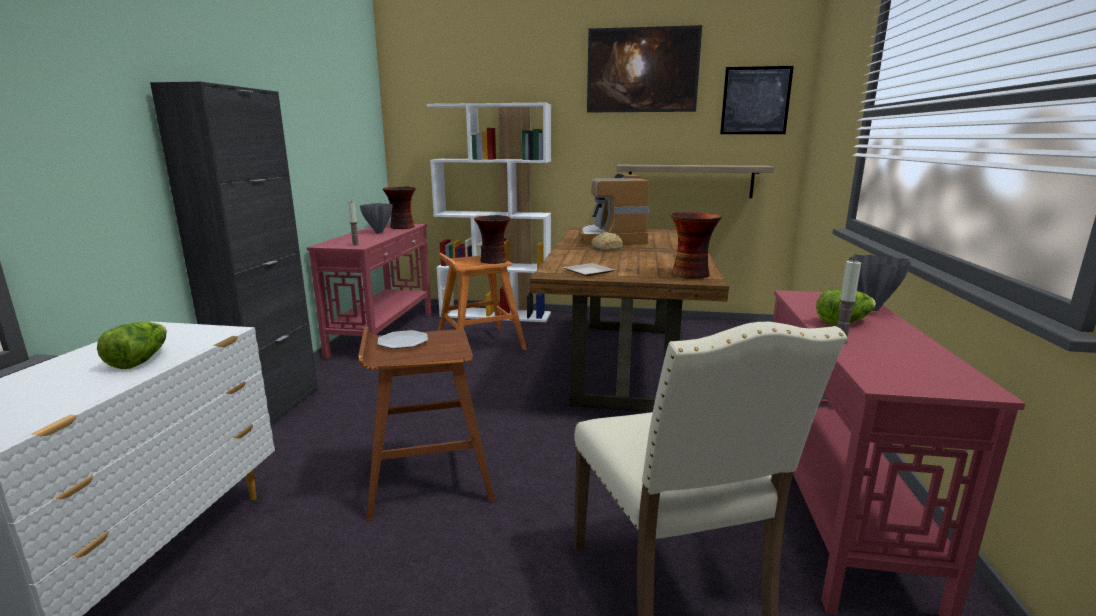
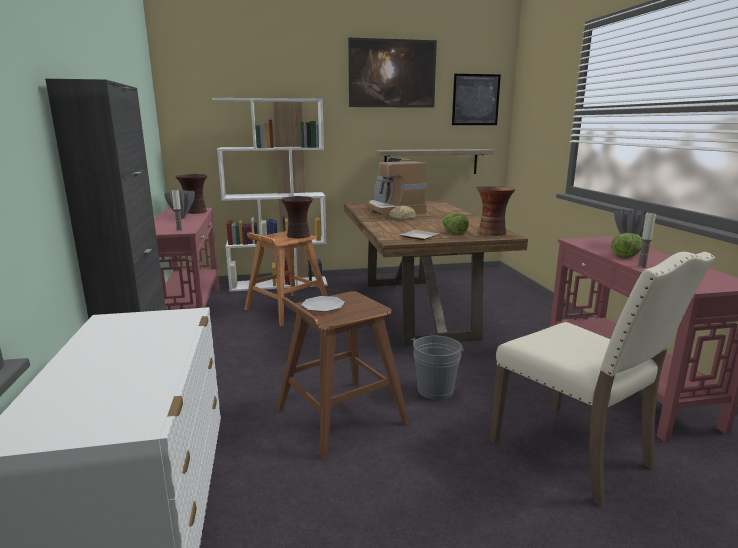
camera: 20 degrees left, 0 degrees up
lettuce [97,322,167,369] -> lettuce moved to [442,214,469,235]
none -> grey bucket [411,335,464,400]

